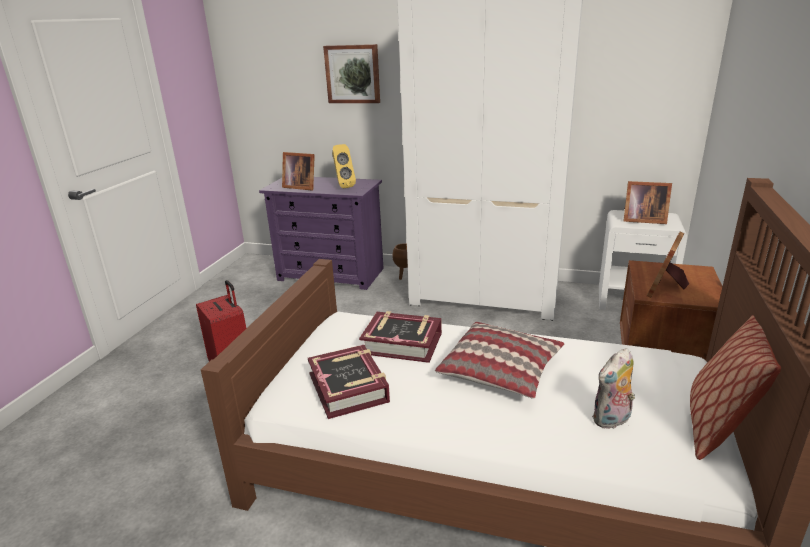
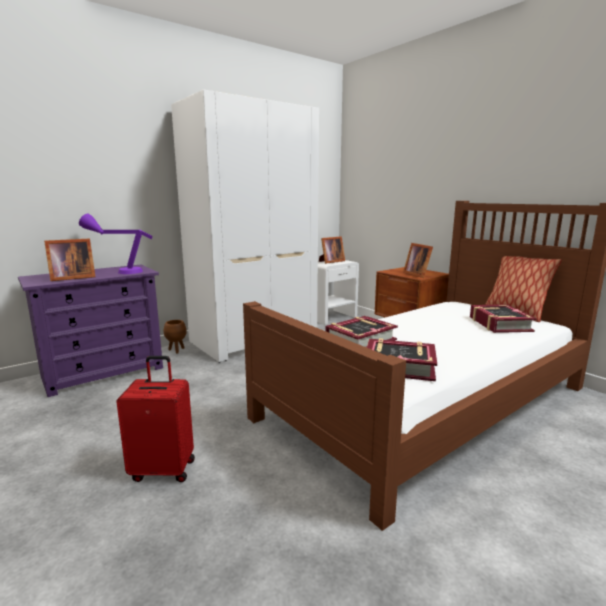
camera: 55 degrees left, 10 degrees down
picture [323,44,380,103] -> none
yellow speaker [332,144,356,188] -> purple table lamp [79,213,153,274]
pillow [435,322,564,399] -> none
plush toy [592,348,635,429] -> book [470,304,536,333]

